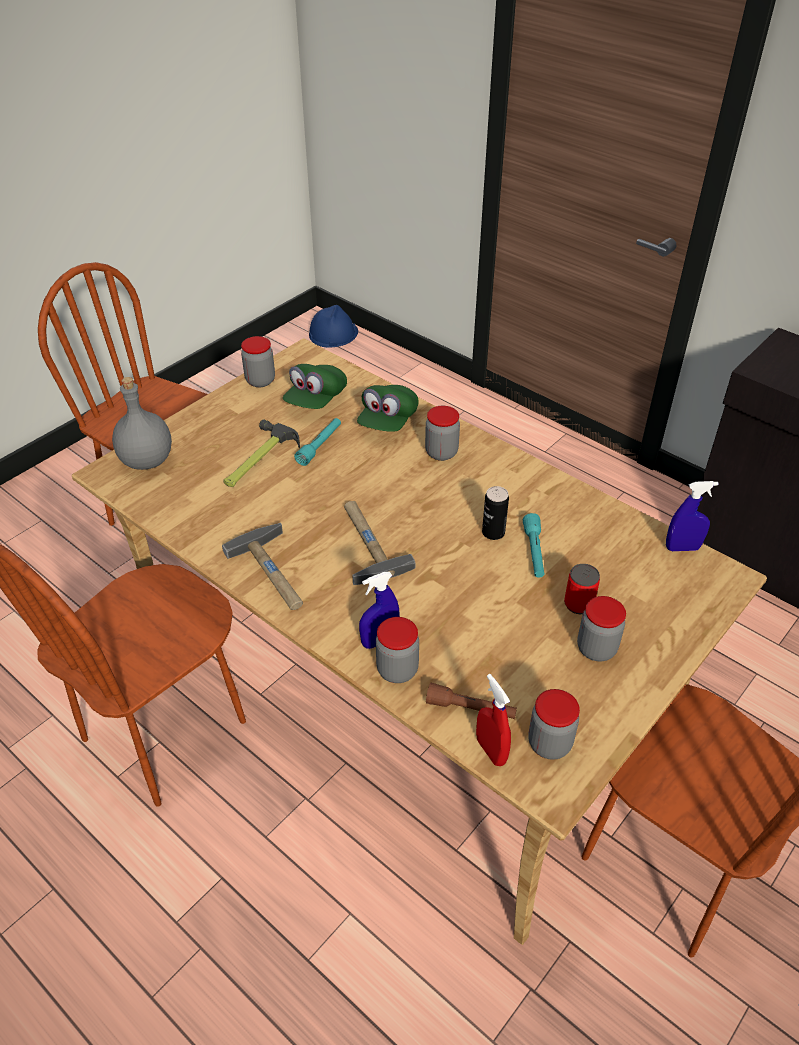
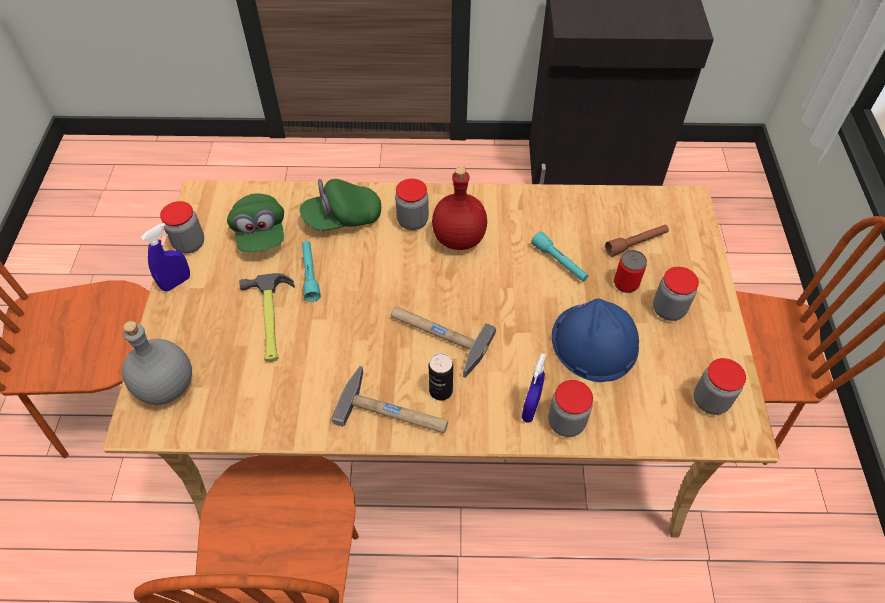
camera: 40 degrees left, 10 degrees up
blue hard hat [309,305,358,347] -> blue hard hat moved to [552,299,639,382]
green cap [357,385,419,432] -> green cap turned 90 degrees clockwise [300,179,381,231]
brown flashlight [426,683,517,719] -> brown flashlight moved to [605,225,669,257]
red spray bottle [476,674,511,766] -> none
can [482,486,509,540] -> can moved to [429,353,453,401]
blue spray bottle [666,481,719,551] -> blue spray bottle moved to [141,223,190,291]
none -> red bottle [432,167,487,250]

